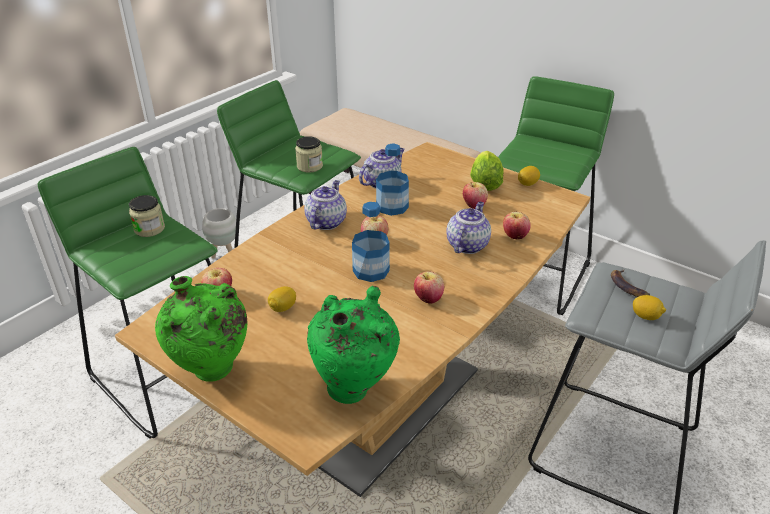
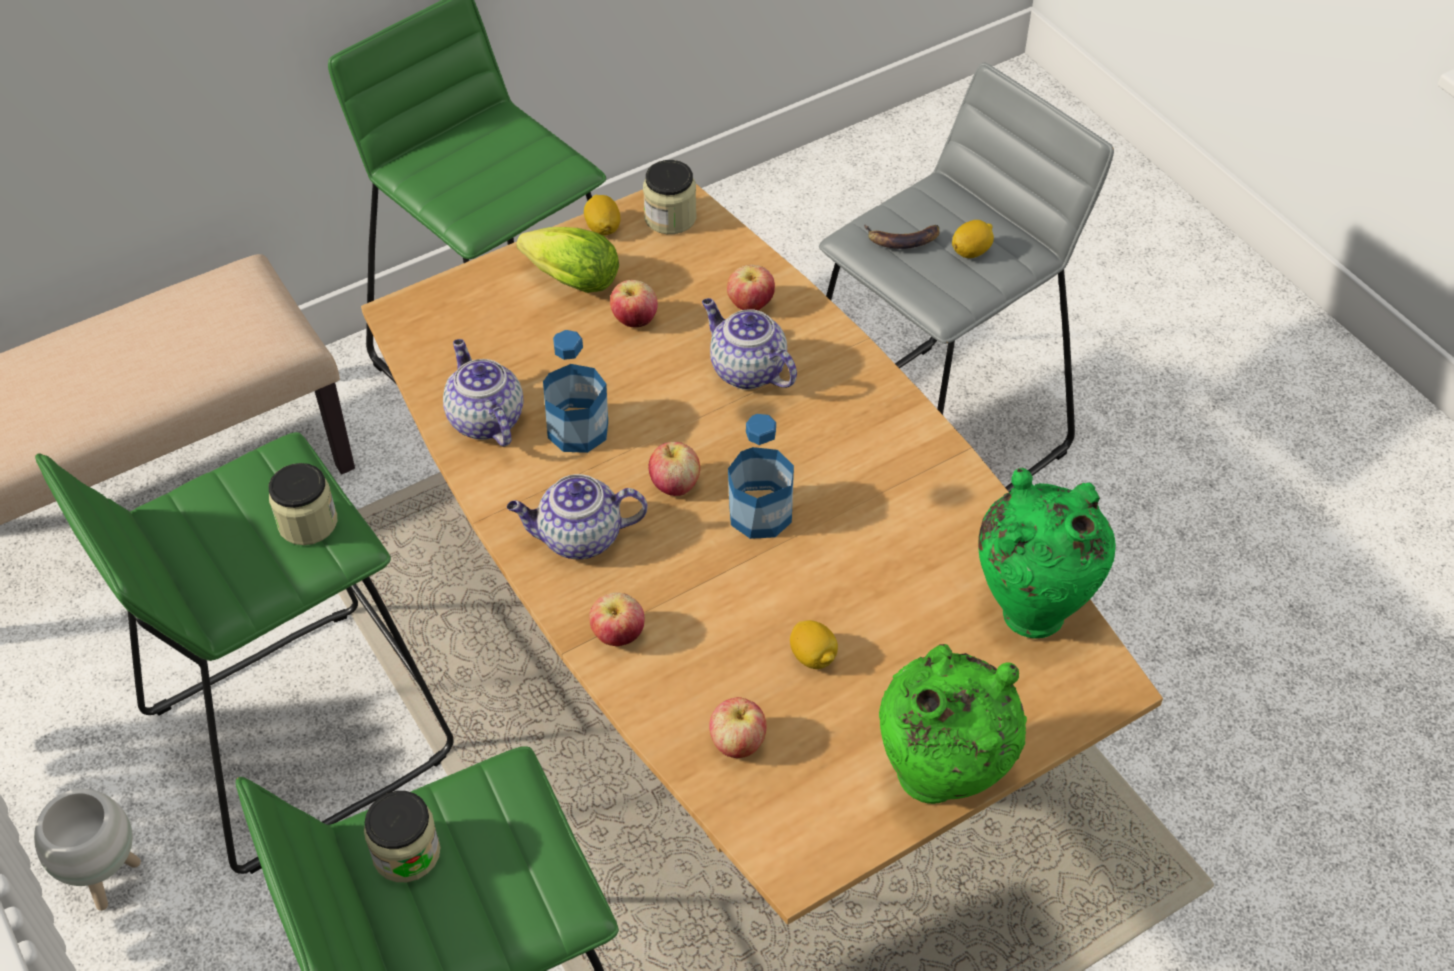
camera: 70 degrees left, 15 degrees up
teapot [304,180,347,230] -> teapot turned 45 degrees counterclockwise [507,474,647,559]
apple [414,271,444,304] -> apple moved to [589,593,644,646]
none -> jar [643,160,697,234]

